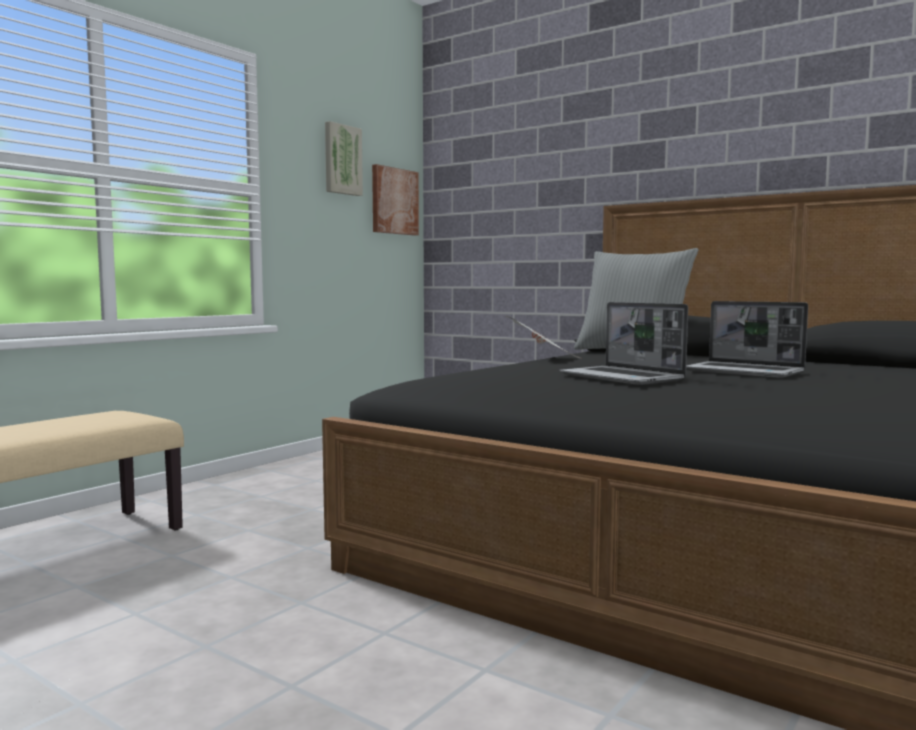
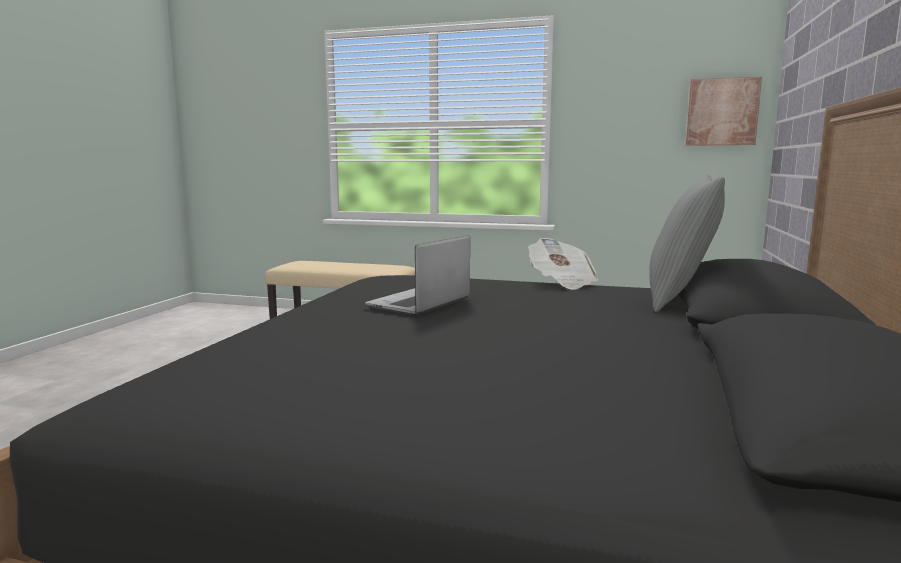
camera: 70 degrees right, 5 degrees up
picture [325,121,363,196] -> none
laptop [686,301,808,378] -> none

